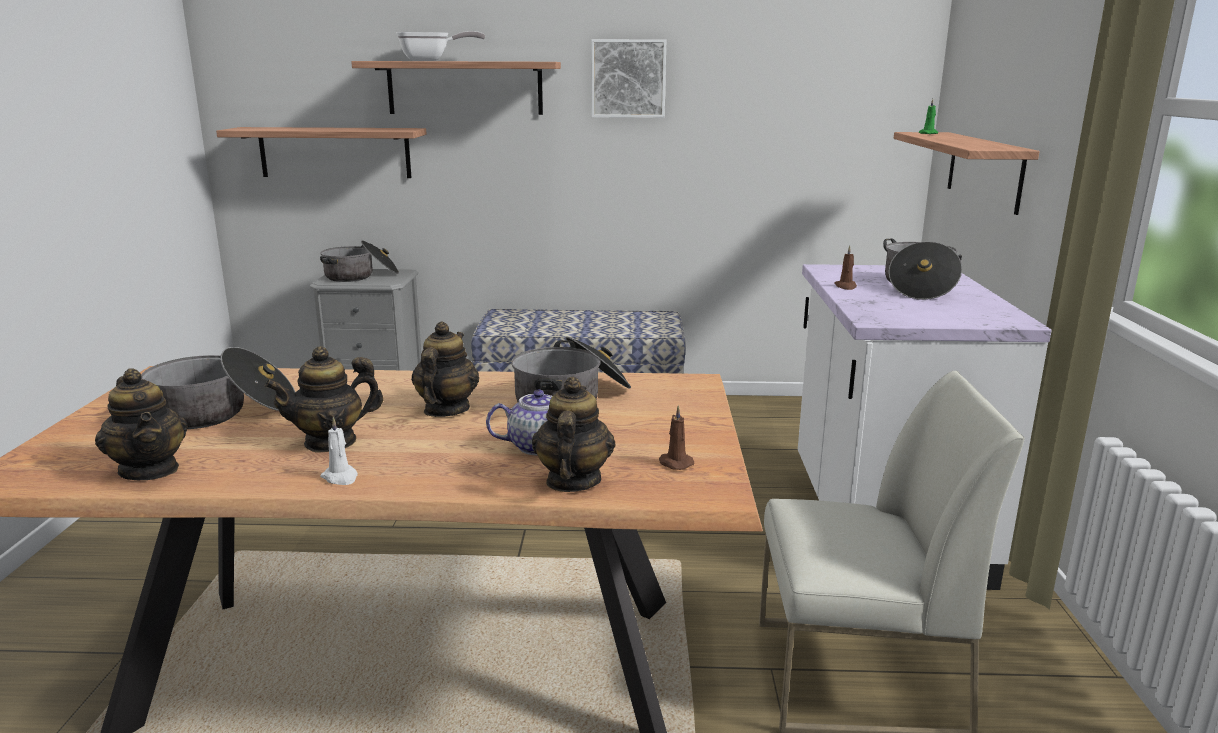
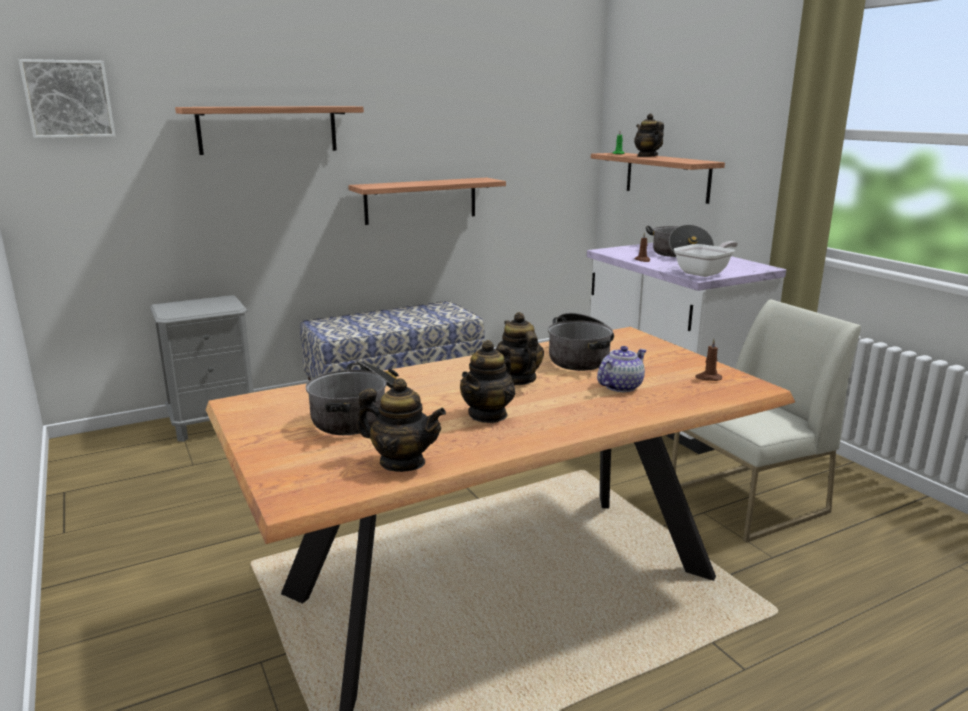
camera: 30 degrees left, 0 degrees up
shelf [216,127,426,178] -> shelf moved to [348,178,506,225]
cooking pot [320,240,399,282] -> none
white candle [320,417,358,485] -> none
frying pan [396,31,485,61] -> frying pan moved to [674,241,738,277]
teapot [532,377,616,492] -> teapot moved to [634,114,664,157]
picture [591,39,666,118] -> picture moved to [19,59,116,139]

